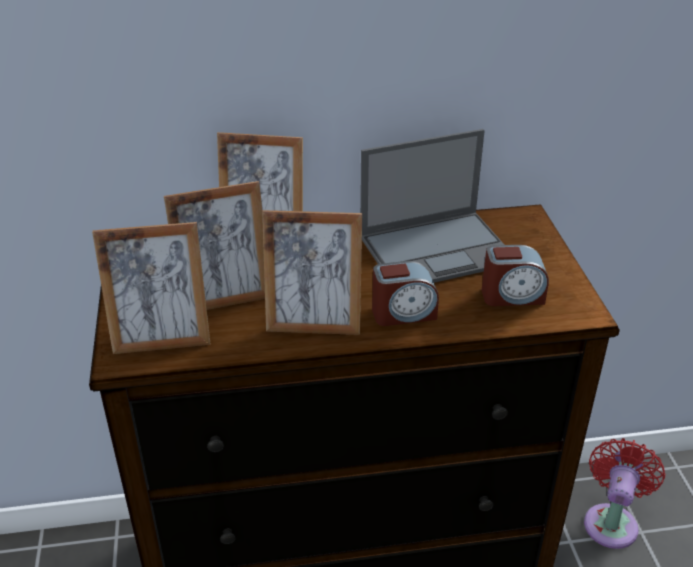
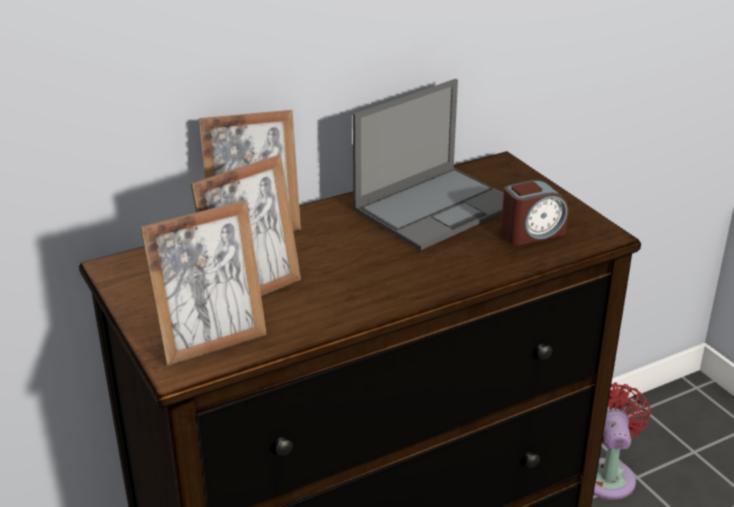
camera: 20 degrees left, 5 degrees down
picture frame [262,210,362,335] -> none
alarm clock [372,261,439,326] -> none

